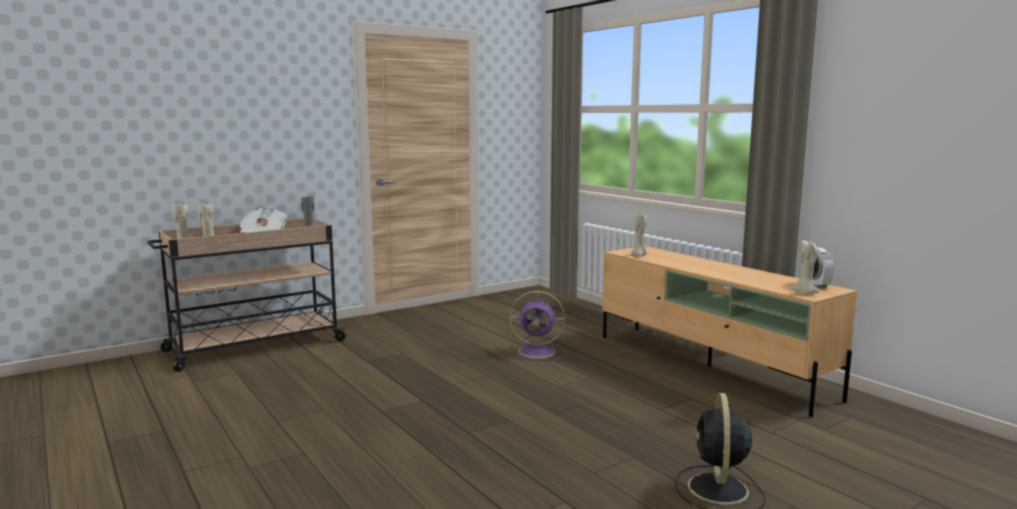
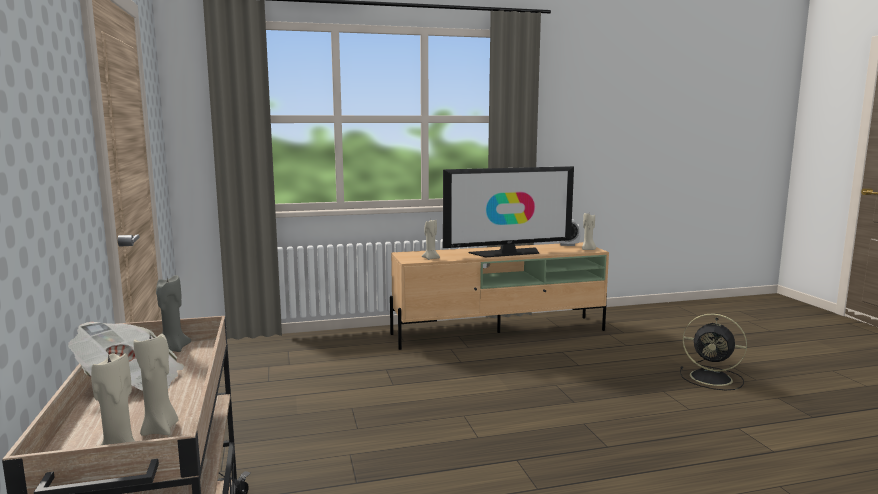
camera: 70 degrees left, 0 degrees up
purple fan [509,291,565,361] -> none
none -> television [443,166,574,257]

